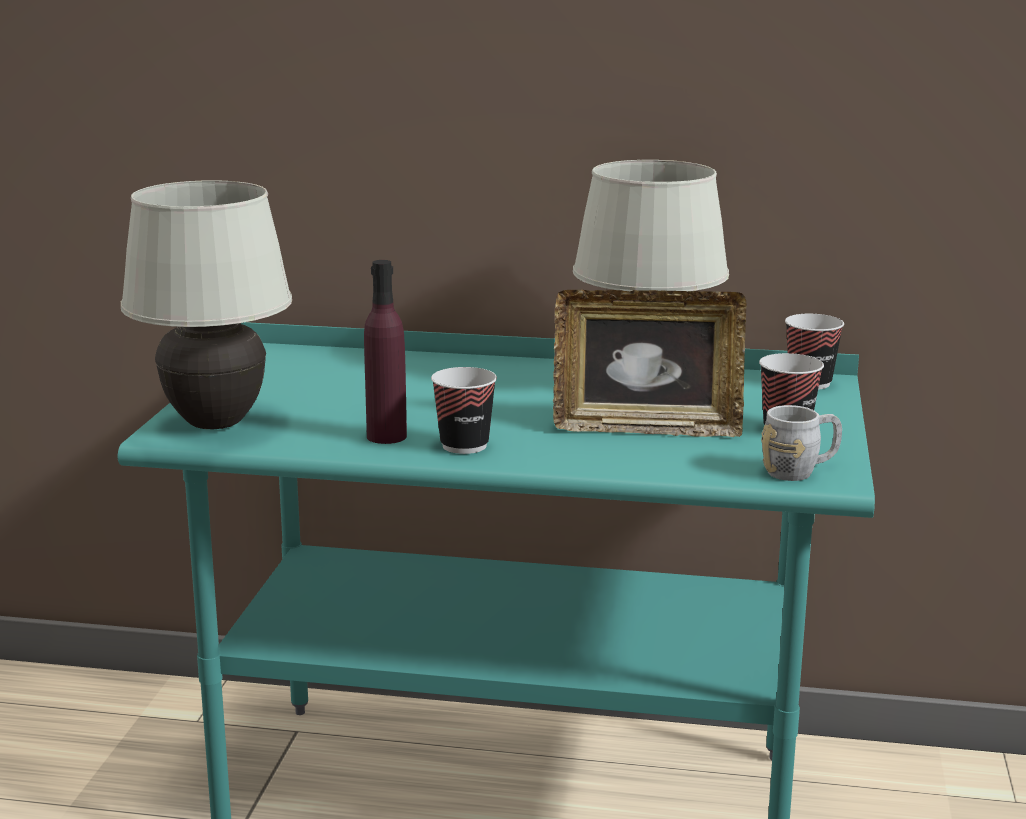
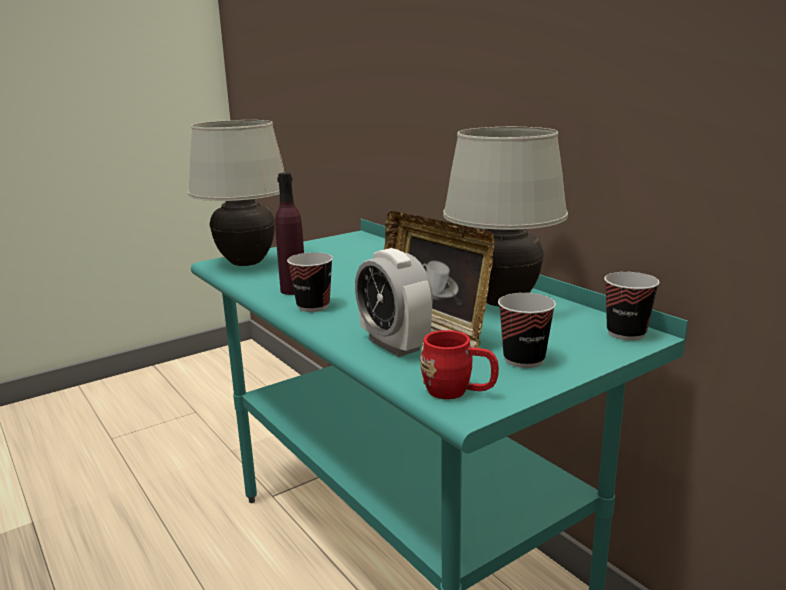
camera: 45 degrees right, 0 degrees up
grey mug [761,405,842,481] -> red mug [420,330,499,399]
none -> alarm clock [355,248,433,357]

